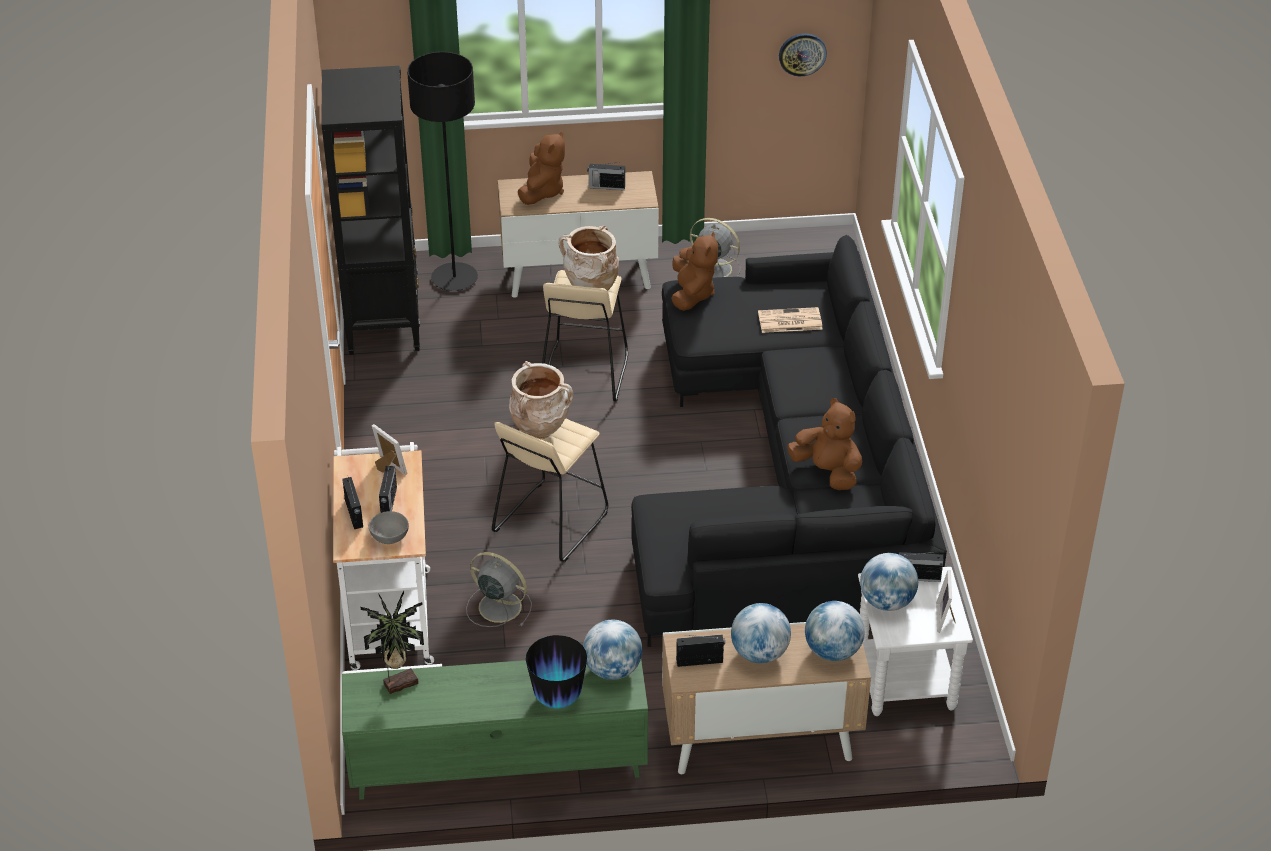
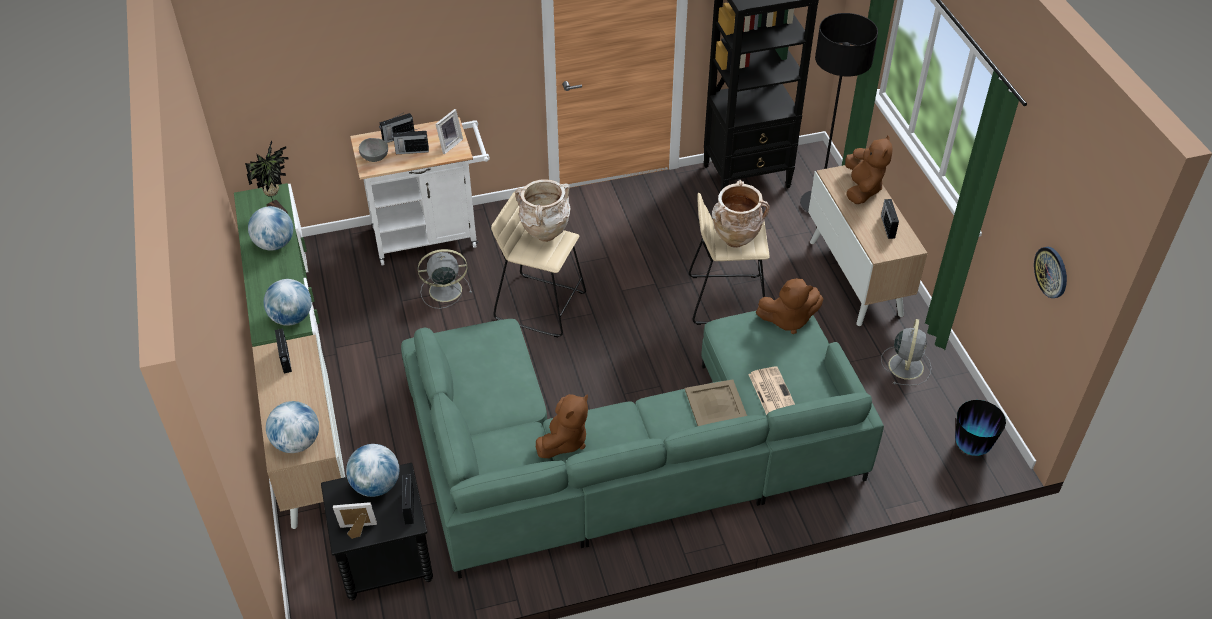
camera: 80 degrees right, 5 degrees up
grey fan [466,552,532,627] -> grey fan turned 120 degrees counterclockwise [418,249,472,309]
brown plush toy [518,131,565,205] -> brown plush toy turned 90 degrees counterclockwise [845,136,893,204]
vase [526,635,587,709] -> vase moved to [955,400,1006,456]
black sofa [631,235,947,647] -> green sofa [401,311,884,579]
globe [731,603,791,663] -> globe moved to [248,206,293,251]
white side table [858,567,973,716] -> black side table [321,463,433,600]
none -> beige tray [685,379,747,426]

